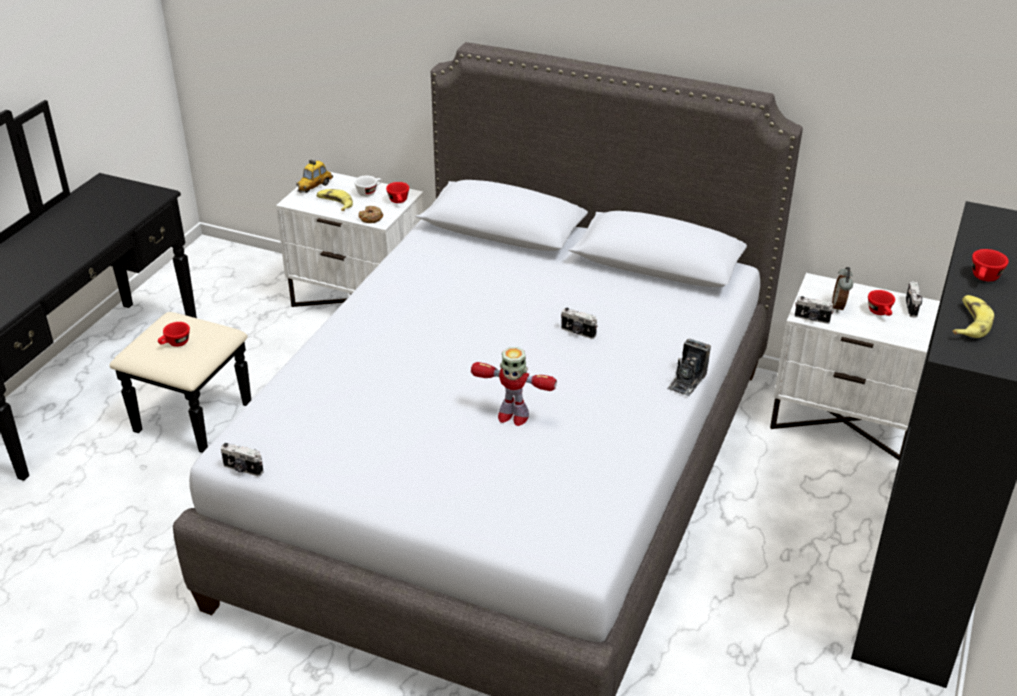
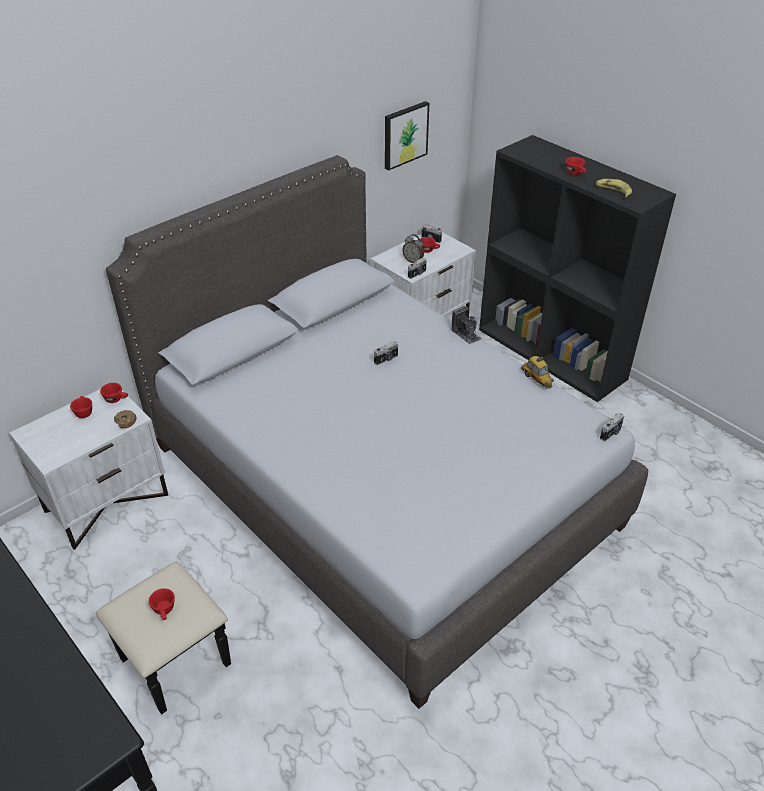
camera: 65 degrees left, 5 degrees up
camera [220,443,264,476] -> camera moved to [600,413,624,442]
toy car [296,159,333,193] -> toy car moved to [521,356,554,389]
banana [317,189,353,211] -> none
white cup [354,176,382,197] -> red cup [70,396,92,418]
toy robot [471,347,557,426] -> none
none -> picture [385,101,429,170]

